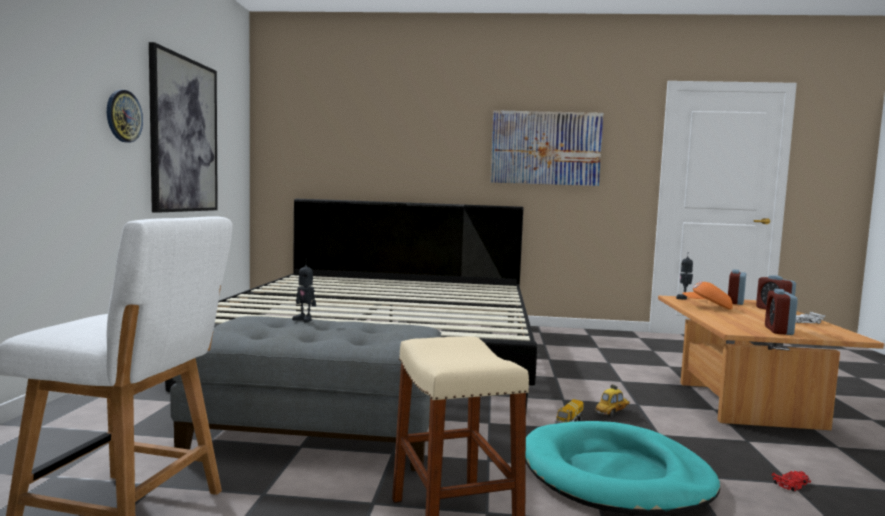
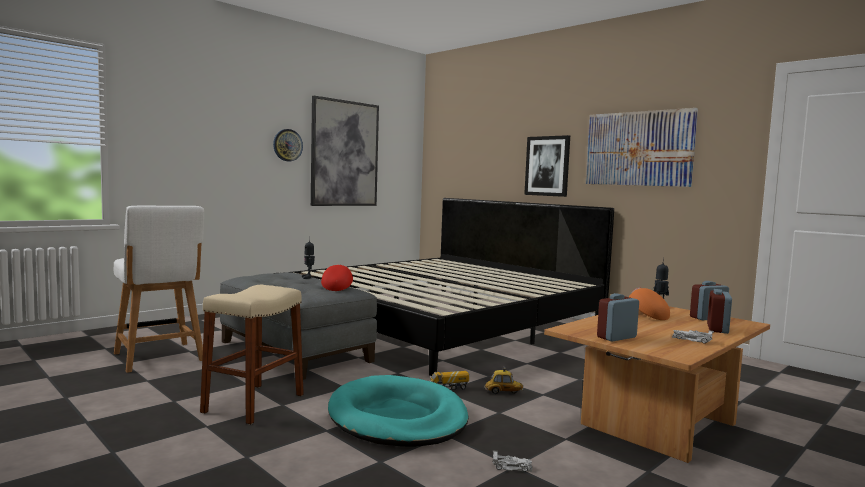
camera: 40 degrees right, 0 degrees up
red toy car [772,471,811,492] -> white toy car [493,450,532,472]
none -> red cap [321,264,353,291]
none -> picture [524,135,570,197]

